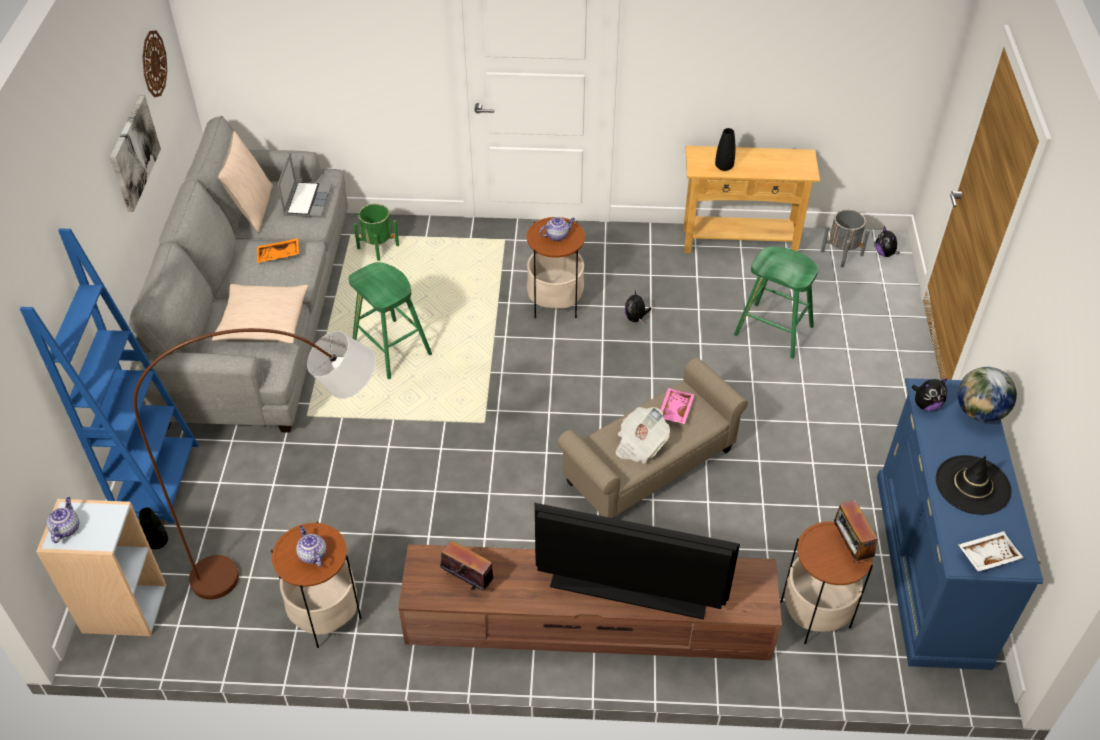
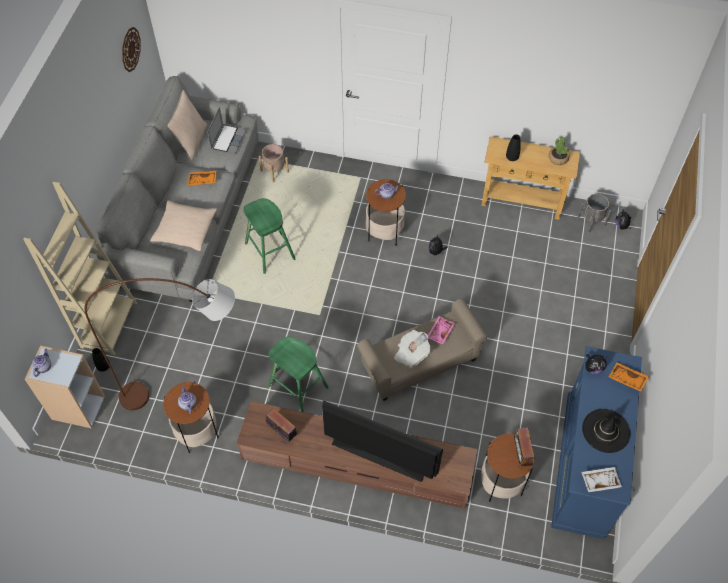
camera: 10 degrees right, 10 degrees up
blue bookcase [20,228,199,523] -> beige bookcase [23,182,137,355]
picture [110,95,161,212] -> none
green planter [353,204,399,261] -> beige planter [259,144,289,183]
green stool [734,247,818,359] -> green stool moved to [268,337,329,412]
globe [958,367,1017,423] -> orange tray [609,363,649,392]
none -> potted plant [549,137,570,165]

